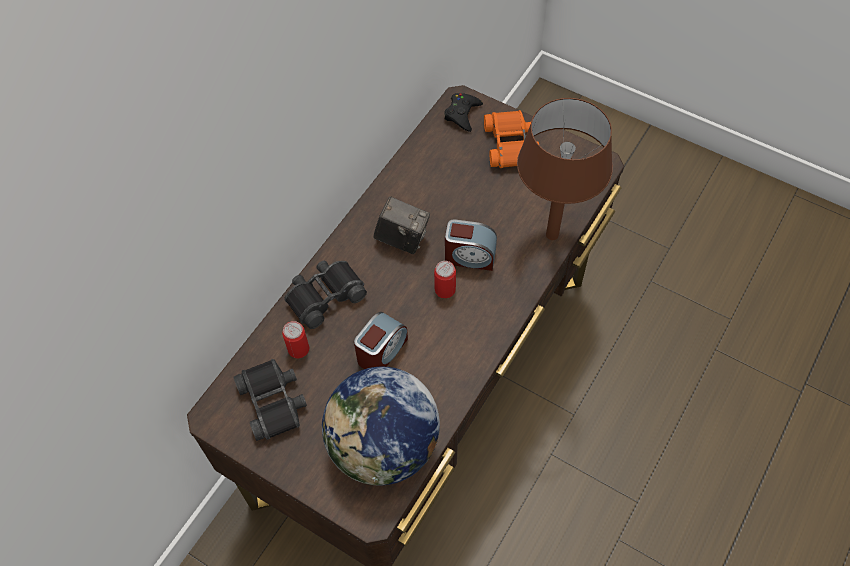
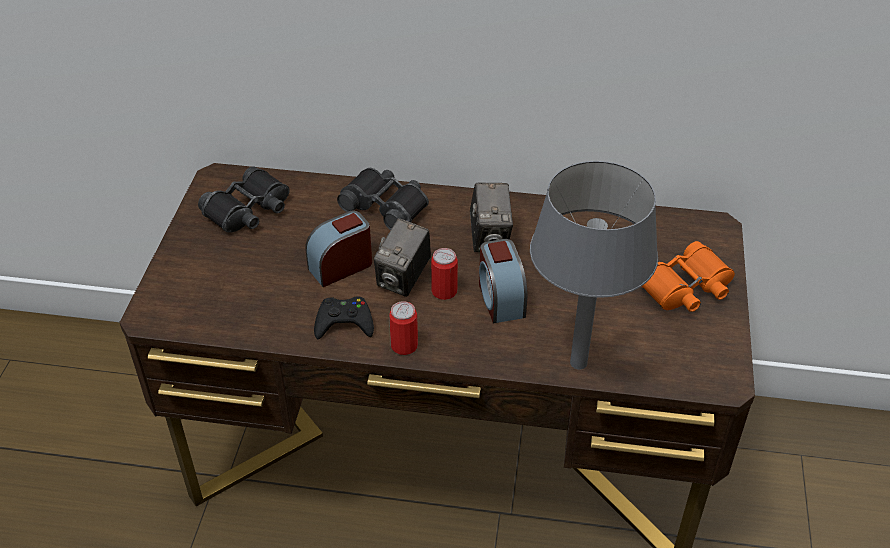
camera: 65 degrees right, 15 degrees down
can [282,321,309,358] -> can moved to [389,301,418,355]
globe [322,366,440,485] -> none
alarm clock [354,312,408,369] -> alarm clock turned 135 degrees clockwise [305,211,372,287]
black game controller [444,93,483,132] -> black game controller moved to [314,296,374,339]
brown table lamp [517,98,613,240] -> grey table lamp [530,161,658,370]
none -> camera [374,218,431,297]

